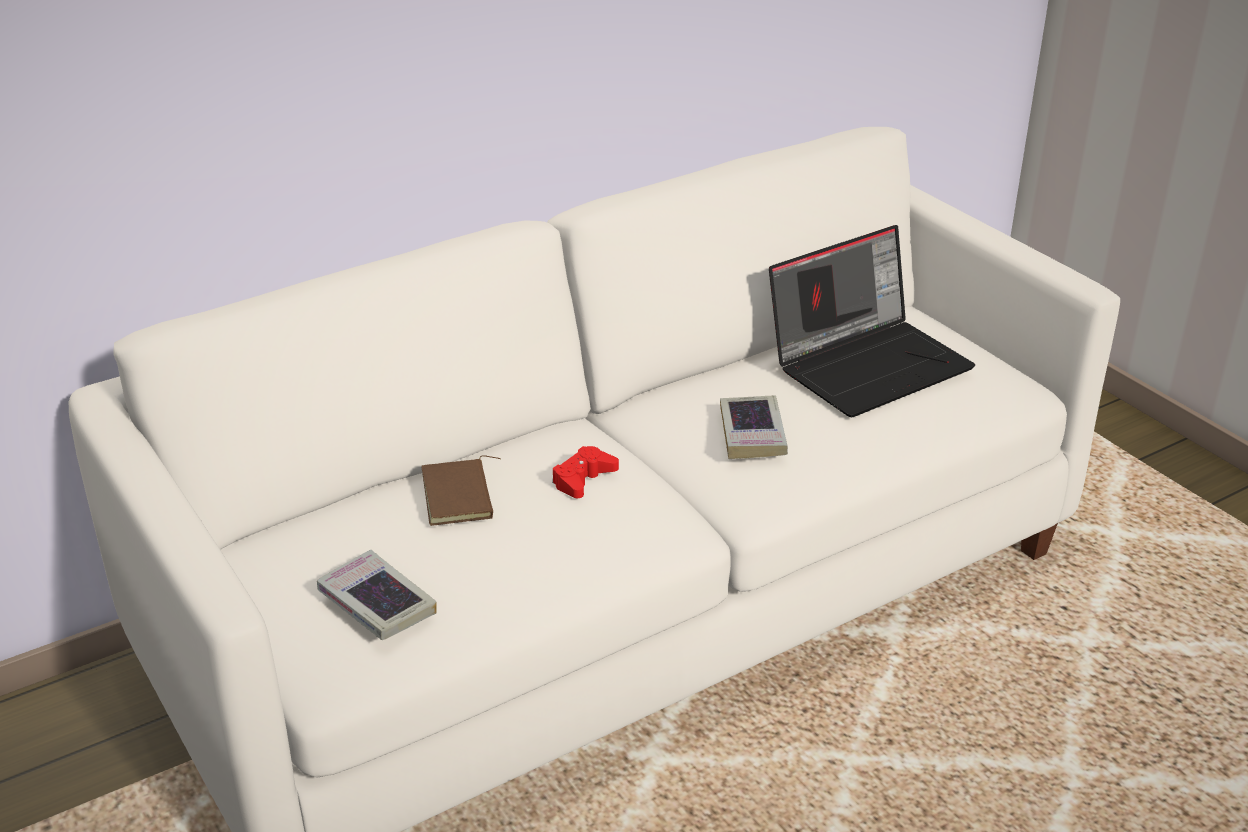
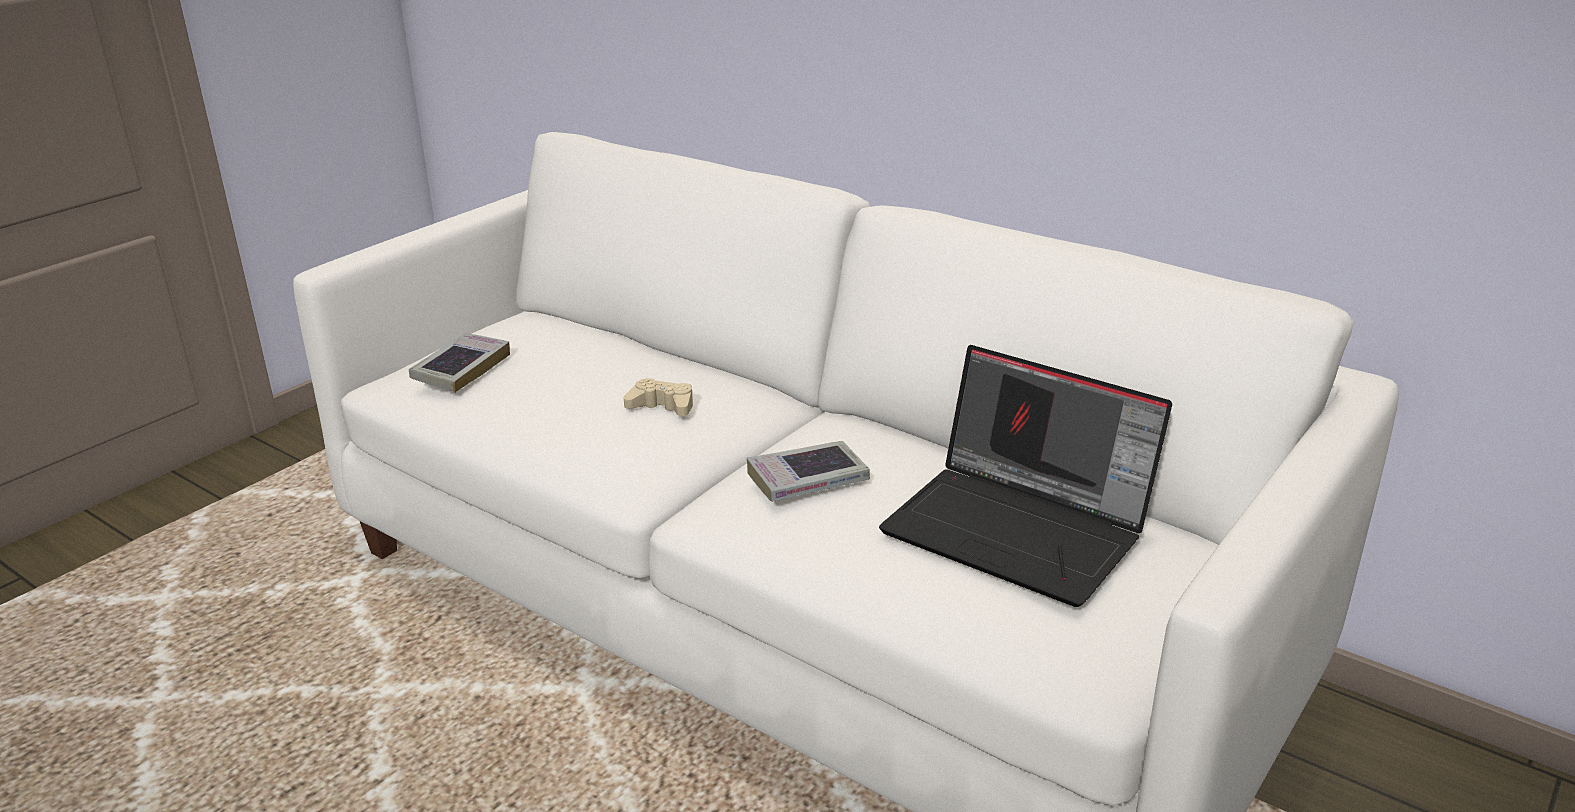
camera: 70 degrees right, 5 degrees down
brown book [421,455,501,526] -> none
red game controller [552,446,619,498] -> beige game controller [623,378,693,416]

